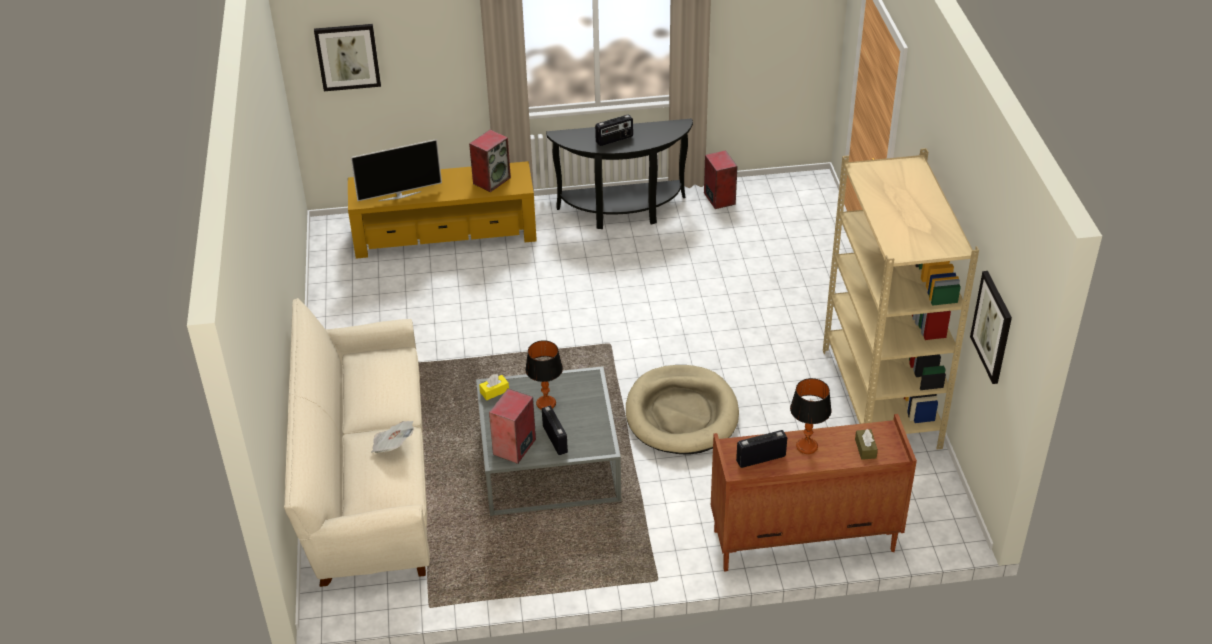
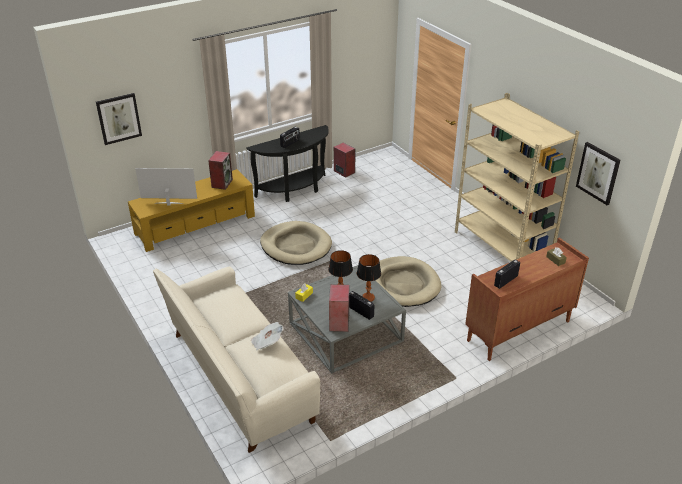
camera: 25 degrees left, 5 degrees down
television [351,139,442,201] -> television turned 135 degrees counterclockwise [135,168,197,206]
table lamp [790,378,832,454] -> table lamp moved to [357,254,381,302]
none -> beige dog bed [260,221,332,265]

